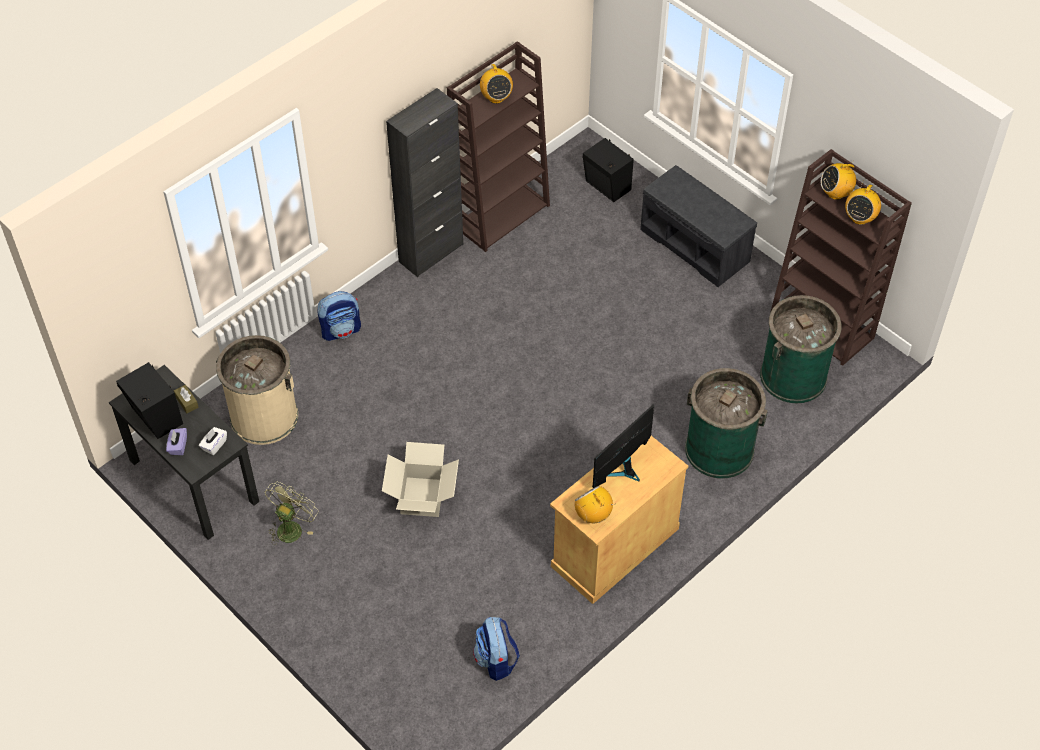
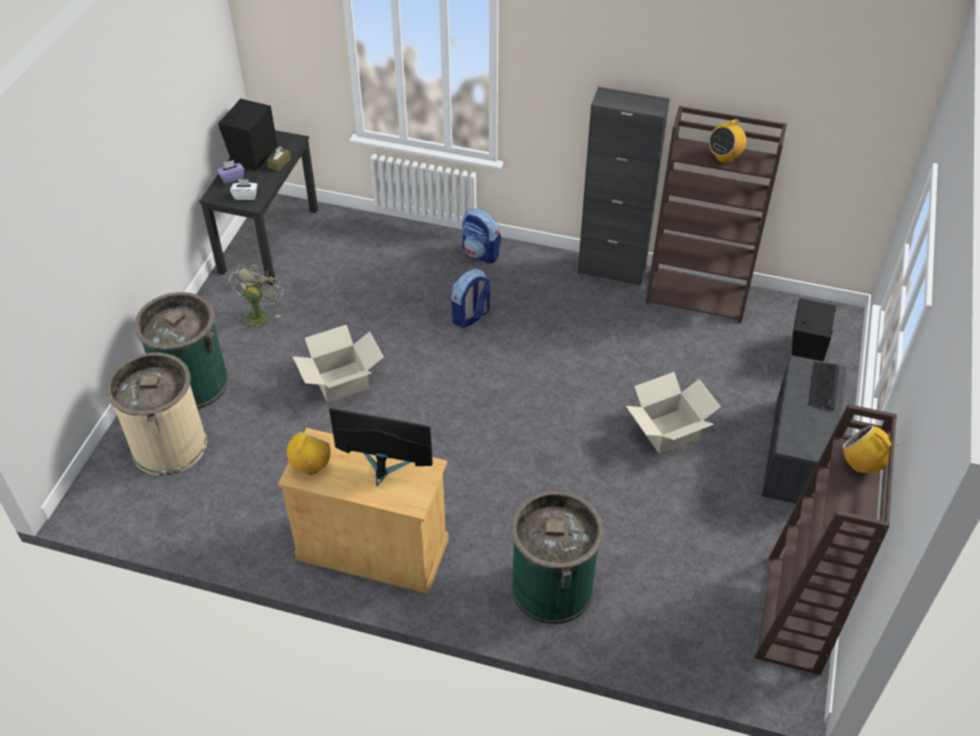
camera: 60 degrees right, 5 degrees down
beige trash can [216,335,298,445] -> beige trash can moved to [106,352,207,476]
green fan [265,482,318,545] -> green fan turned 75 degrees counterclockwise [229,264,284,332]
backpack [473,617,520,681] -> backpack moved to [451,269,491,328]
green trash can [760,295,842,403] -> green trash can moved to [134,292,229,409]
radio [845,185,881,225] -> none
none -> cardboard box [626,372,721,454]
none -> keyboard [808,362,839,410]

